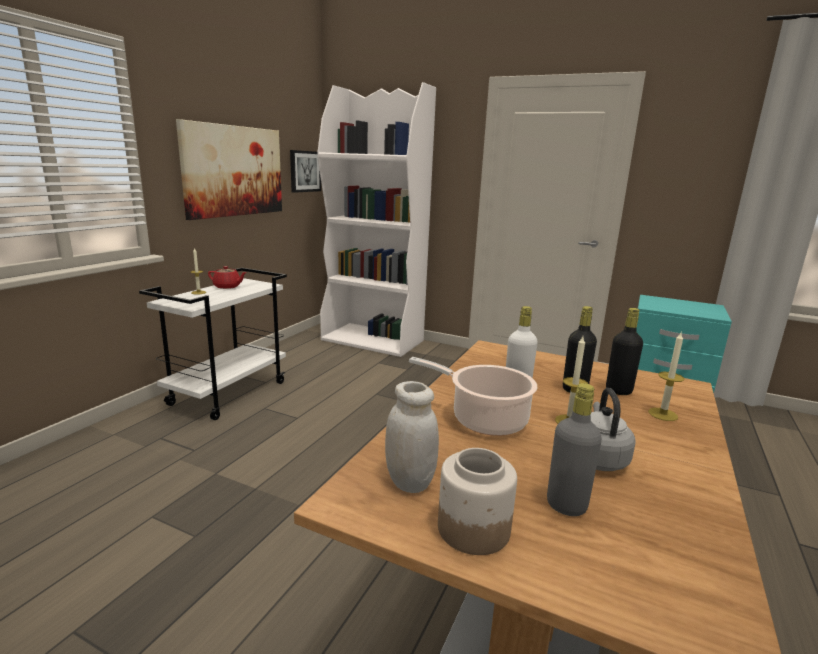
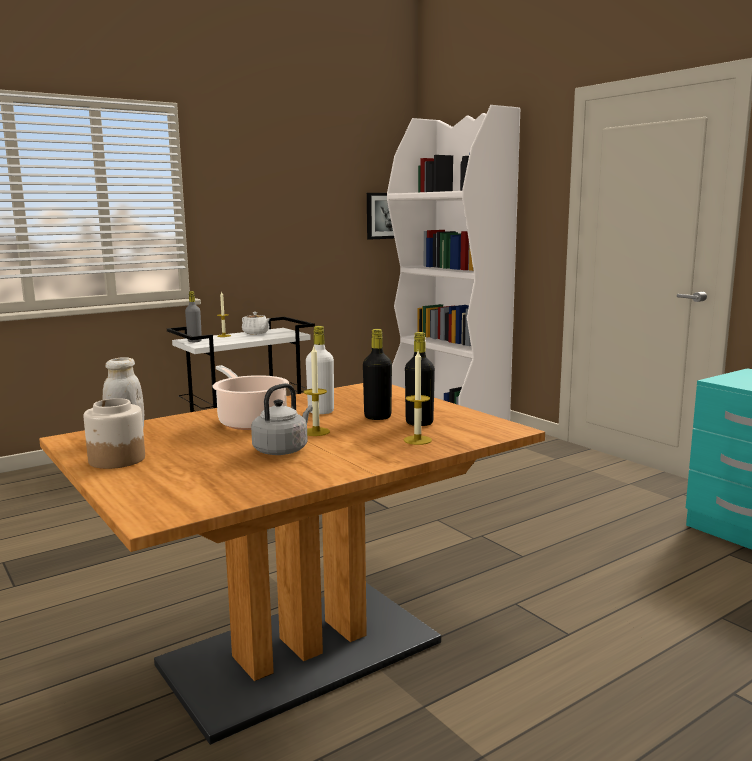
camera: 30 degrees right, 5 degrees down
picture [176,119,282,220] -> none
red teapot [208,266,247,289] -> white teapot [242,312,271,335]
grey bottle [547,383,602,516] -> grey bottle moved to [185,291,202,342]

